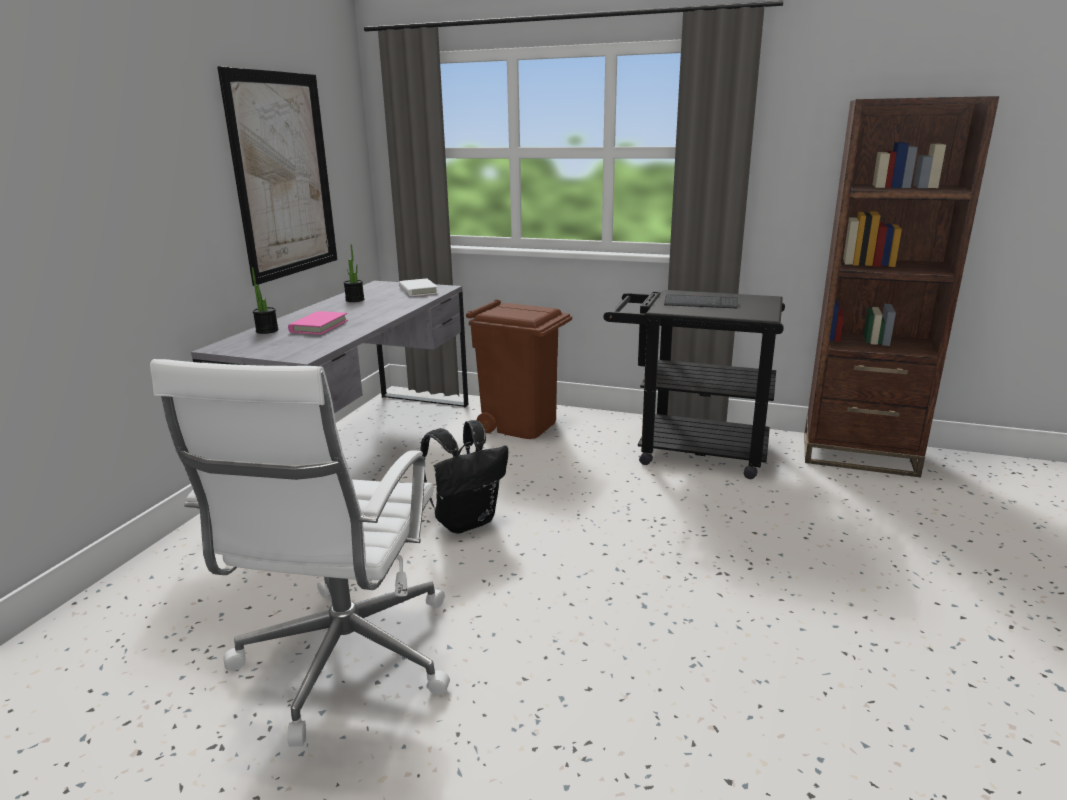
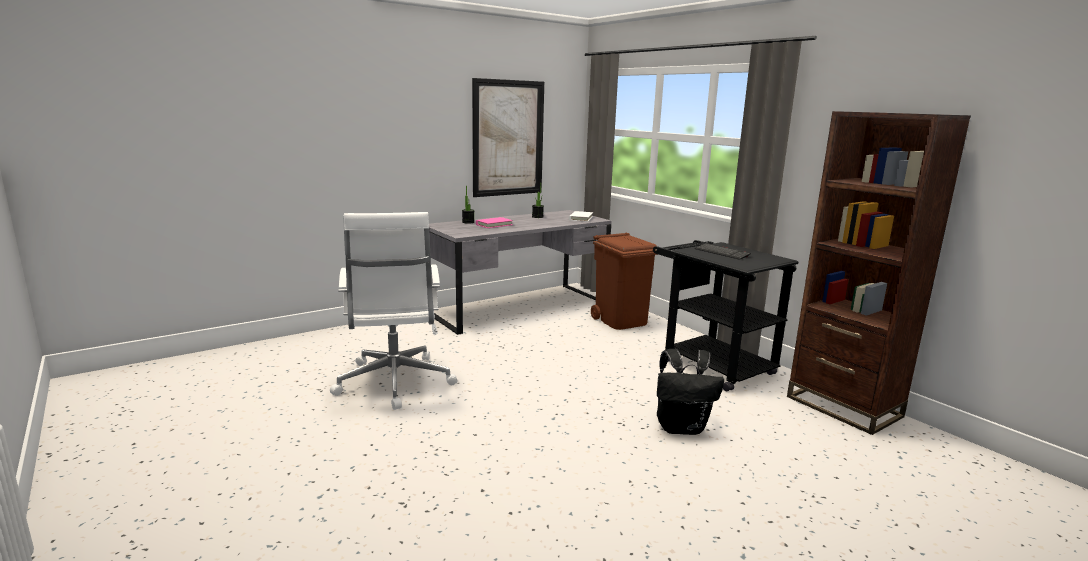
camera: 35 degrees right, 5 degrees down
white office chair [150,359,450,747] -> white office chair turned 60 degrees counterclockwise [330,212,457,410]
black backpack [420,420,508,534] -> black backpack moved to [657,349,724,435]

